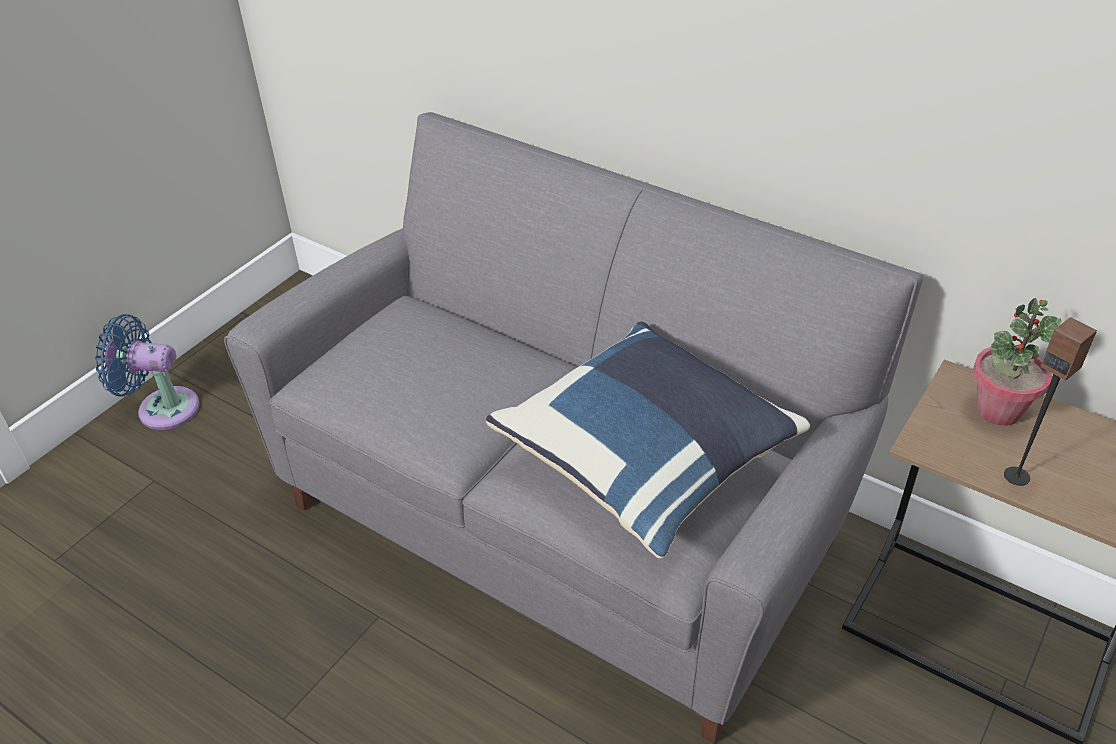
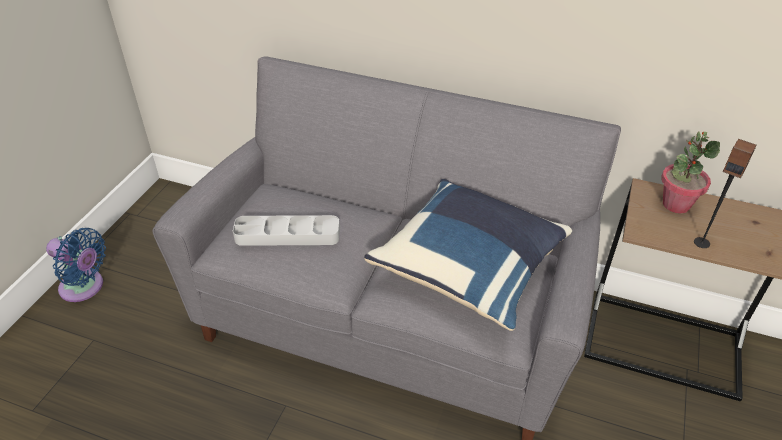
camera: 15 degrees left, 0 degrees up
blue fan [95,314,200,430] -> blue fan turned 150 degrees counterclockwise [46,228,106,302]
none -> grey tray [233,215,340,246]

